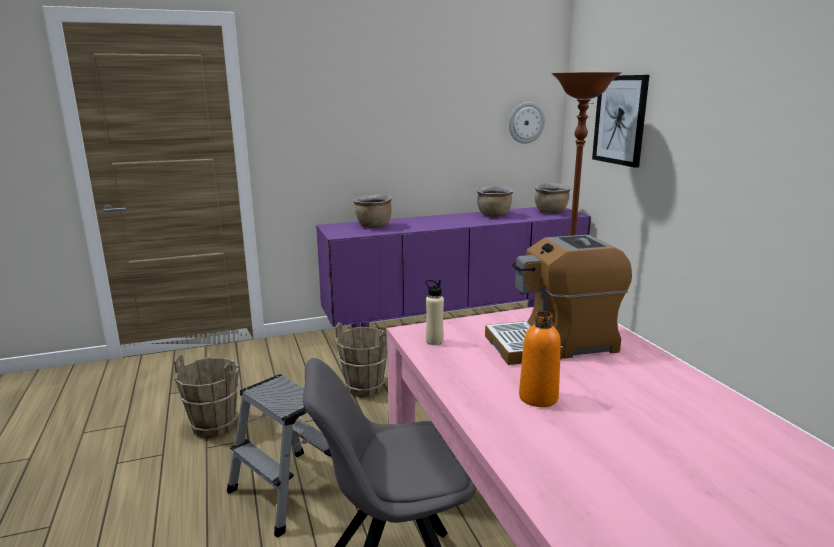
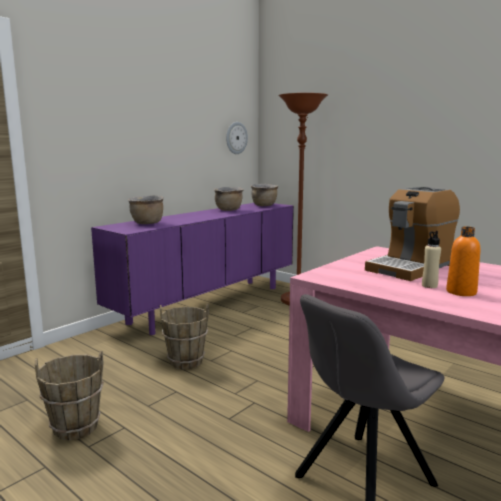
camera: 30 degrees left, 5 degrees down
grey step ladder [227,374,332,538] -> none
beige bottle [425,280,444,345] -> beige bottle moved to [422,231,441,288]
picture [592,75,649,168] -> none

